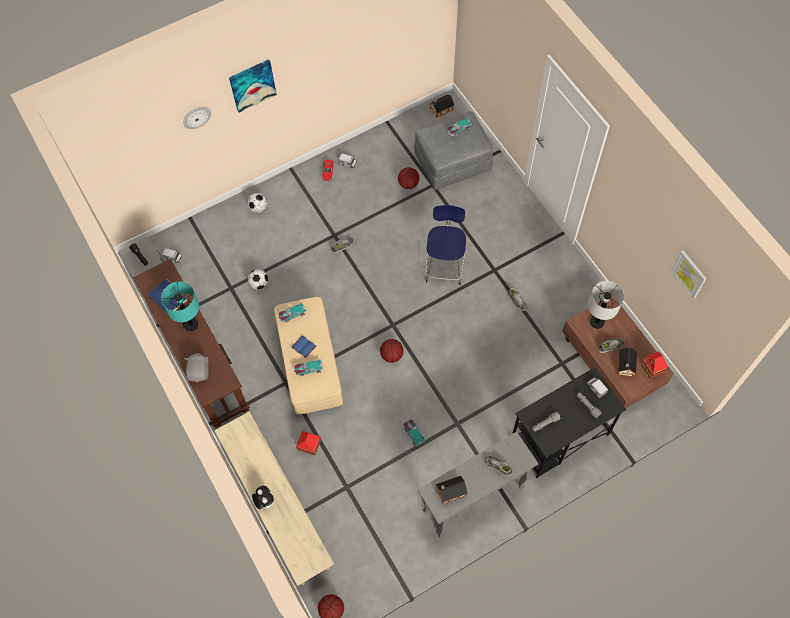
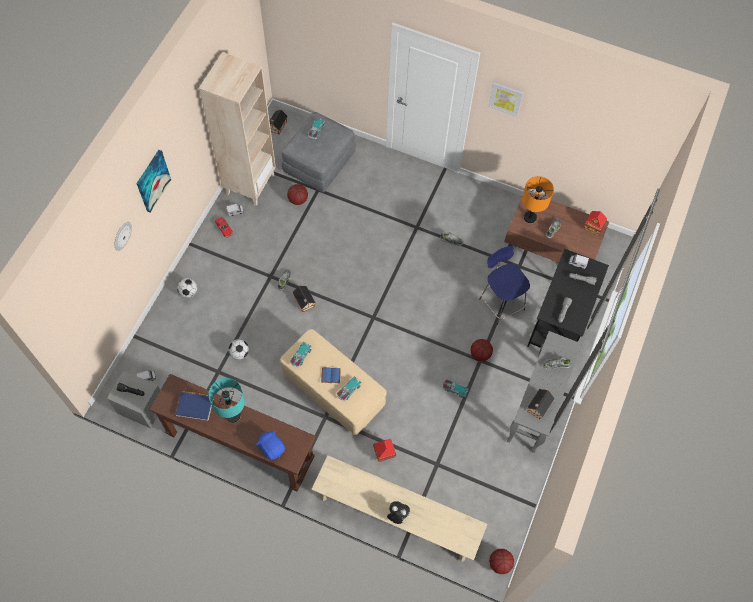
camera: 40 degrees left, 0 degrees up
grey plush toy [184,353,209,382] -> blue plush toy [256,430,285,460]
basketball [380,339,403,363] -> basketball moved to [471,339,493,361]
blue stool [426,205,466,285] -> blue stool moved to [479,245,530,325]
grey table lamp [588,281,624,329] -> orange table lamp [522,176,554,223]
toy house [618,347,637,377] -> toy house moved to [292,286,315,312]
picture [671,250,707,299] -> picture moved to [488,82,524,117]
none -> beige bookcase [199,52,276,206]

